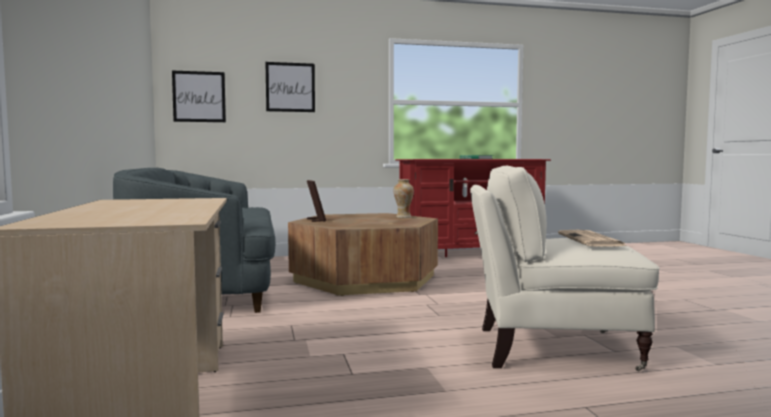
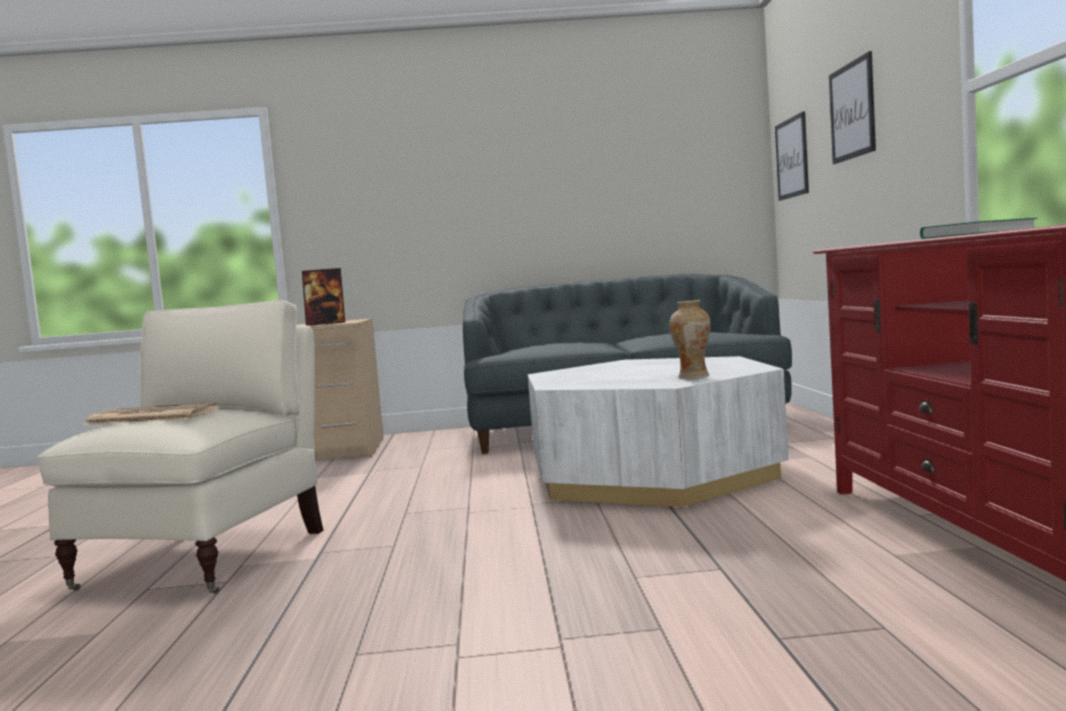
camera: 100 degrees right, 0 degrees up
brown coffee table [288,213,438,296] -> white coffee table [528,356,789,508]
picture frame [307,180,326,222] -> picture frame moved to [302,268,345,326]

